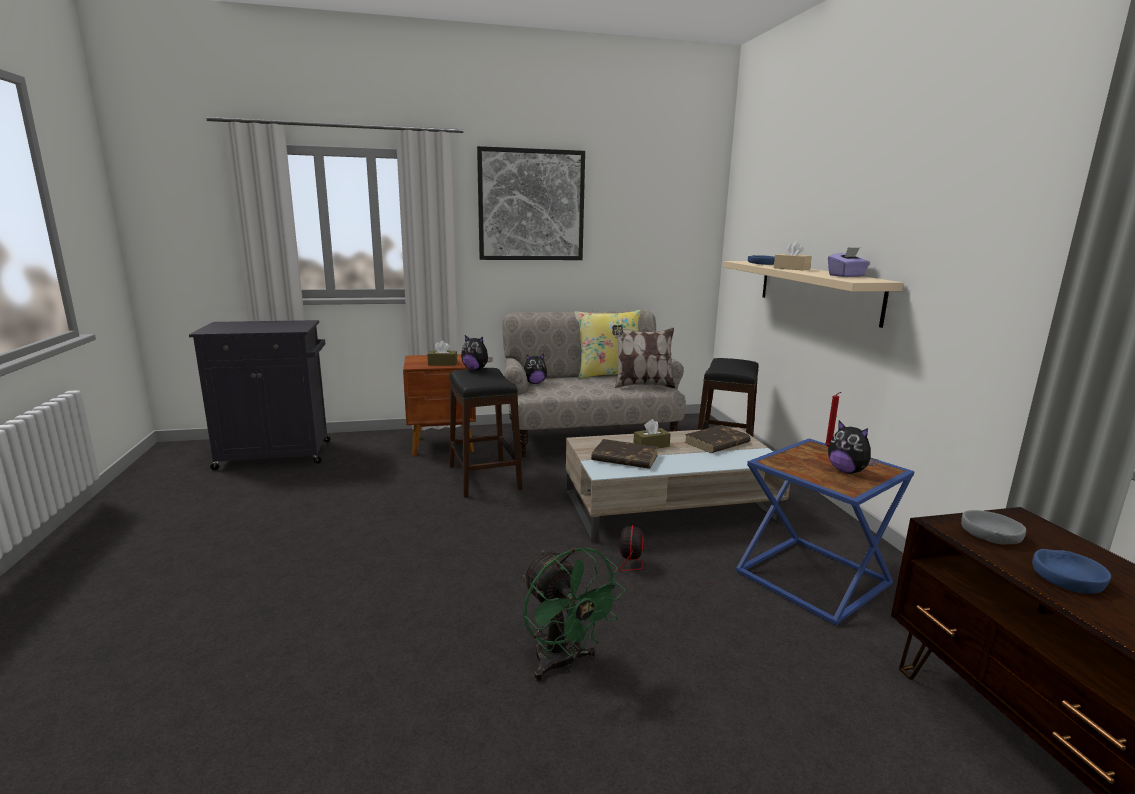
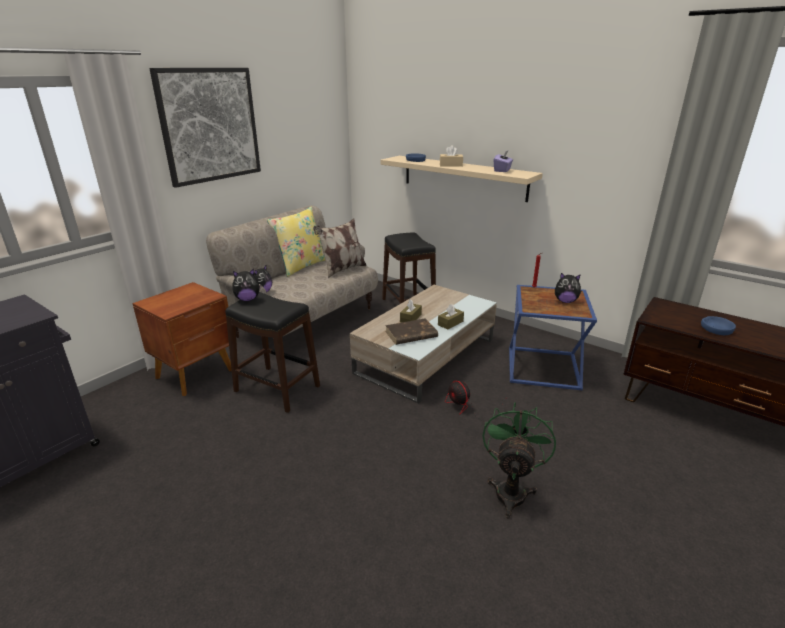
camera: 40 degrees left, 10 degrees up
brown tissue box [428,341,457,366] -> brown tissue box moved to [438,304,464,329]
green fan [523,548,625,682] -> green fan turned 90 degrees counterclockwise [482,402,556,518]
brown book [684,425,751,453] -> none
grey bowl [961,510,1026,545] -> none

